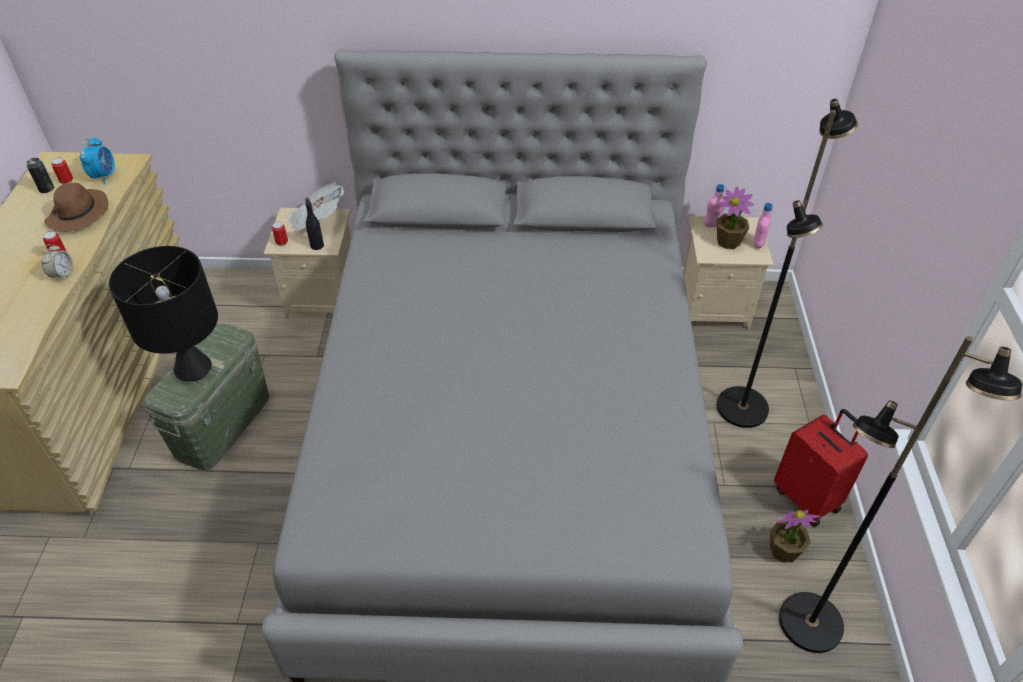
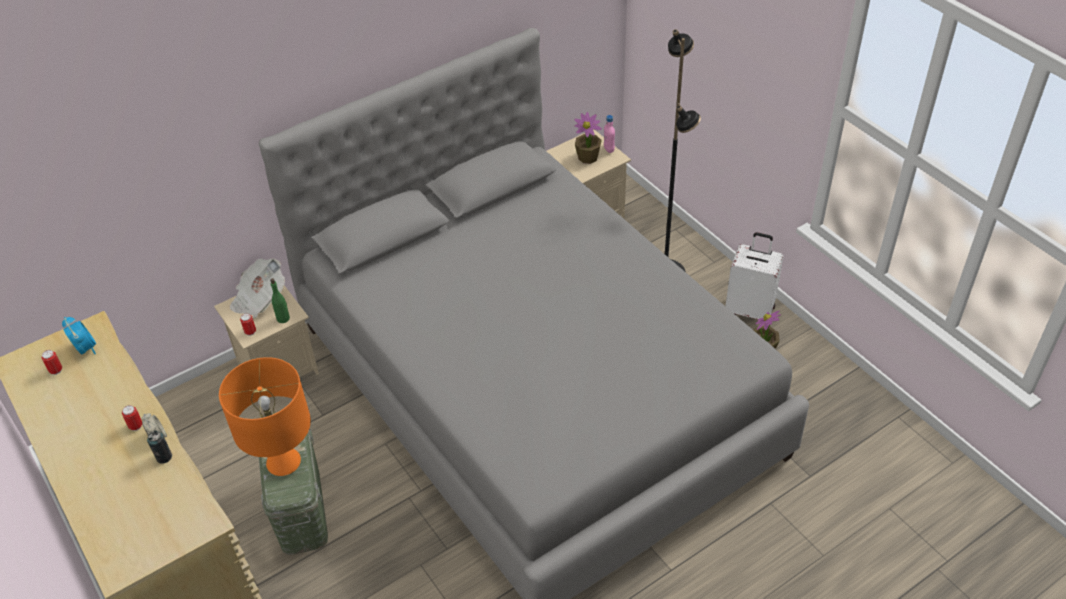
camera: 35 degrees left, 0 degrees up
can [27,158,54,193] -> can moved to [147,431,172,464]
brown hat [44,183,108,232] -> none
black table lamp [109,246,218,382] -> orange table lamp [219,357,311,476]
black bottle [305,198,324,250] -> green bottle [270,278,290,323]
pink bottle [704,184,725,228] -> none
red suitcase [774,409,868,527] -> white suitcase [726,232,784,319]
black floor lamp [779,336,1022,653] -> none

